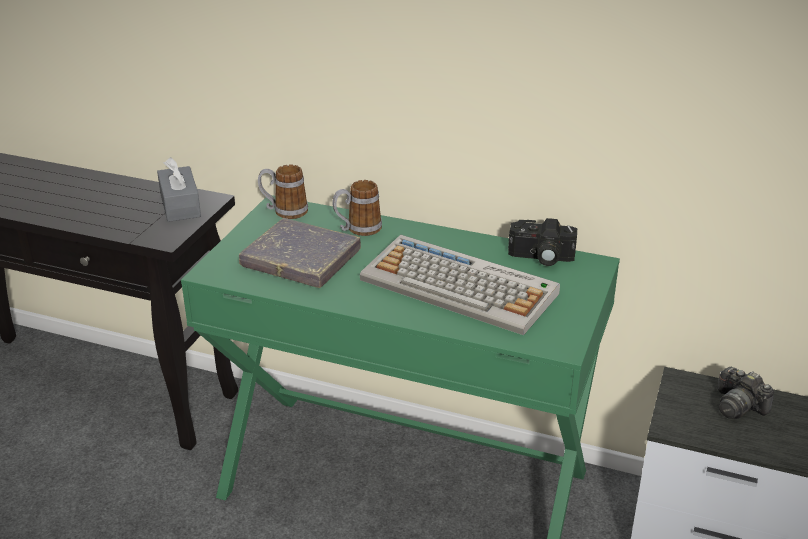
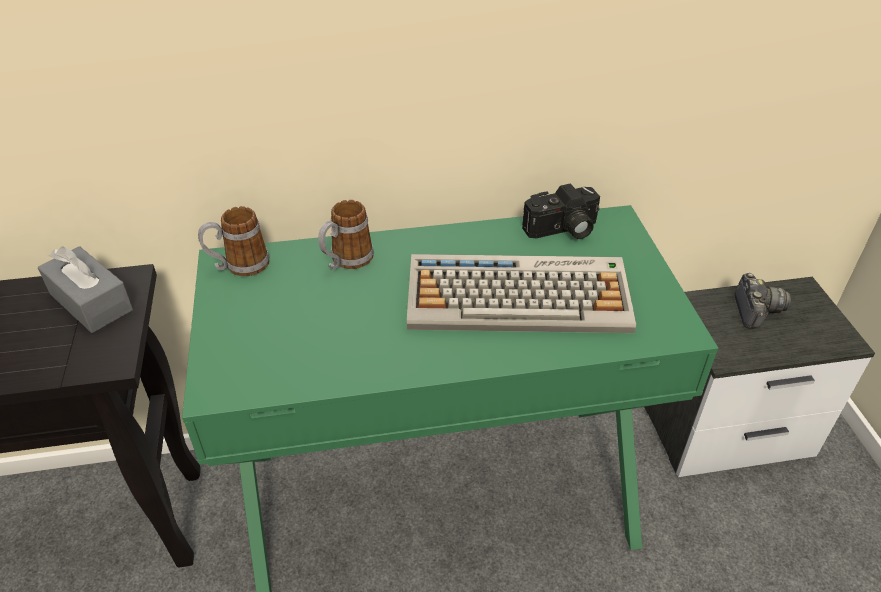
camera: 30 degrees left, 10 degrees up
grey book [239,218,361,288] -> none
camera [718,367,774,419] -> camera turned 105 degrees counterclockwise [734,273,791,329]

